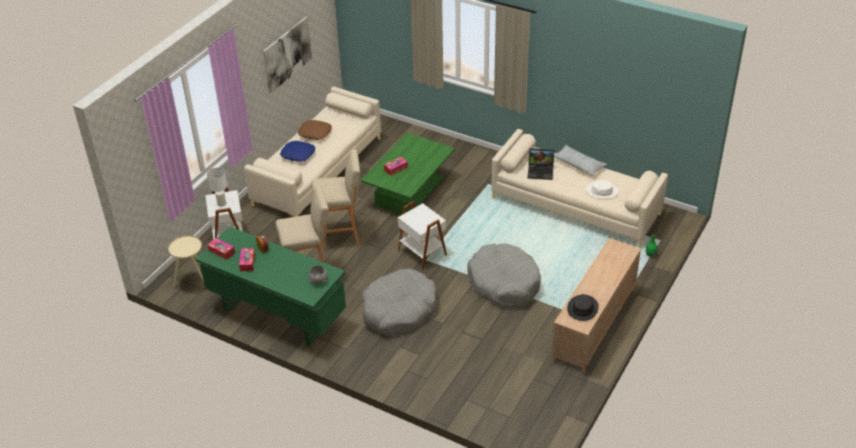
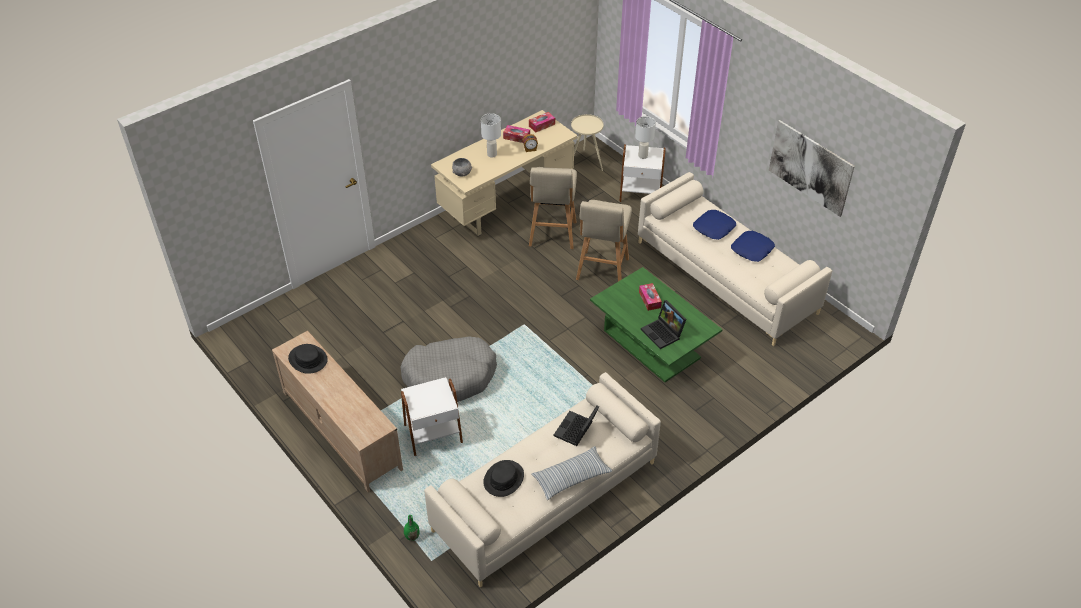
camera: 110 degrees right, 5 degrees up
green desk [195,226,346,347] -> beige desk [431,110,578,236]
brown pillow [298,120,332,140] -> blue pillow [731,231,775,262]
grey dog bed [362,269,437,336] -> none
white side table [398,201,447,270] -> white side table moved to [401,377,463,456]
white hat [586,180,618,199] -> black hat [483,460,524,497]
none -> white table lamp [481,113,501,158]
none -> laptop [641,300,687,349]

